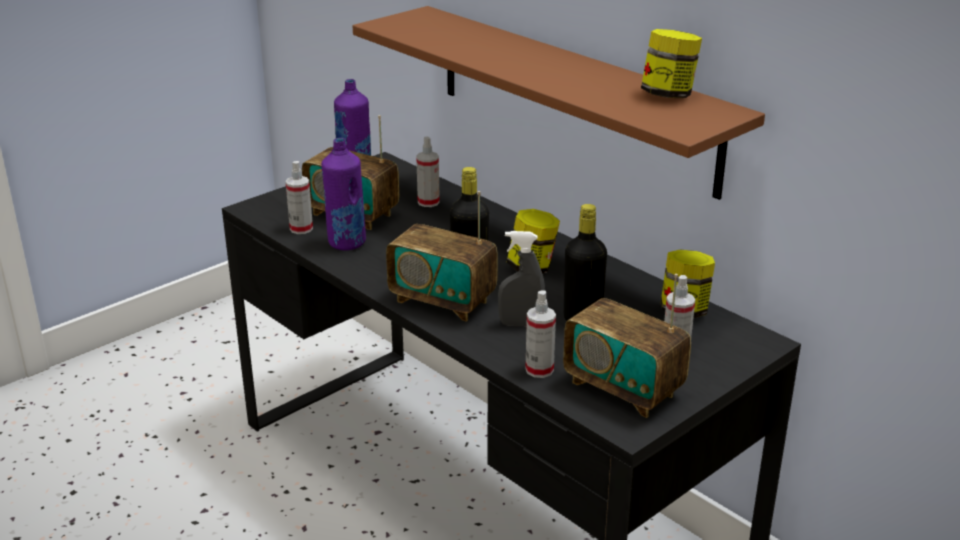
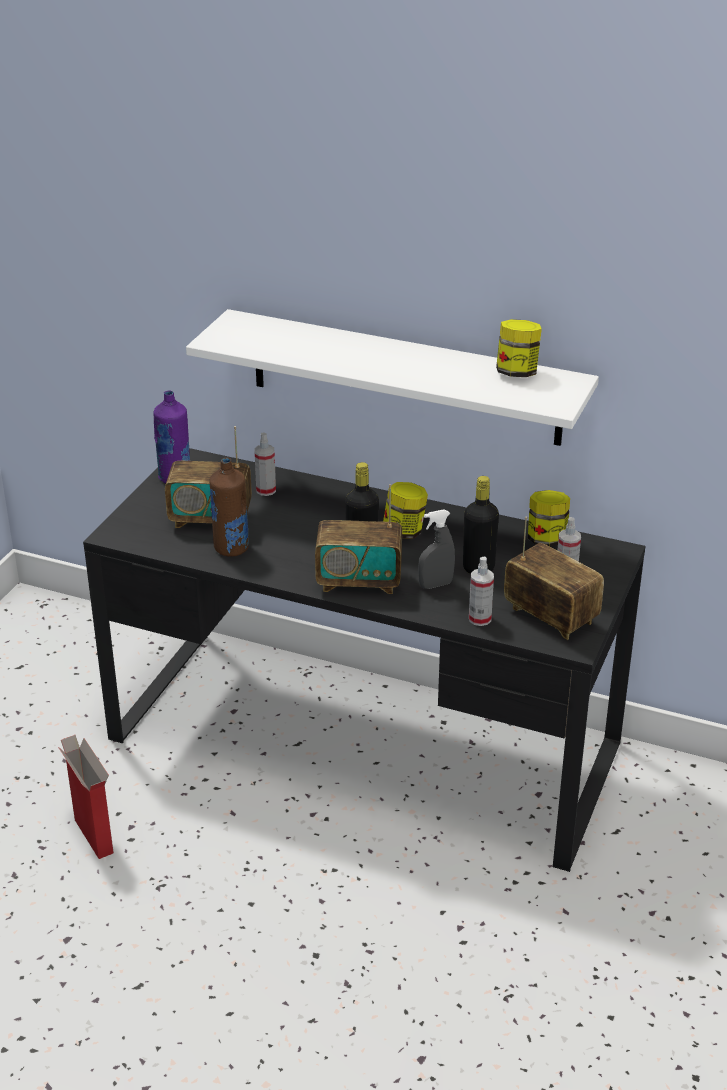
camera: 25 degrees left, 5 degrees up
spray bottle [285,161,313,234] -> none
purple bottle [321,138,366,250] -> brown bottle [209,458,249,557]
brown shelf [353,6,765,200] -> white shelf [186,309,599,446]
radio [563,274,691,418] -> radio turned 150 degrees counterclockwise [504,516,604,640]
none -> cardboard box [58,735,114,859]

